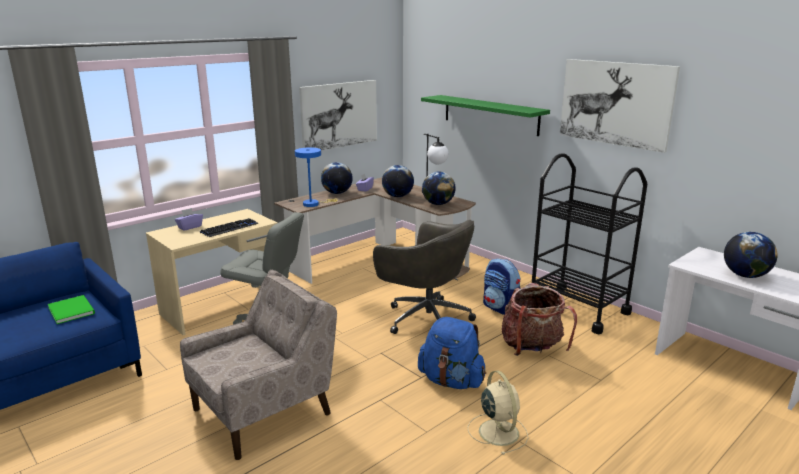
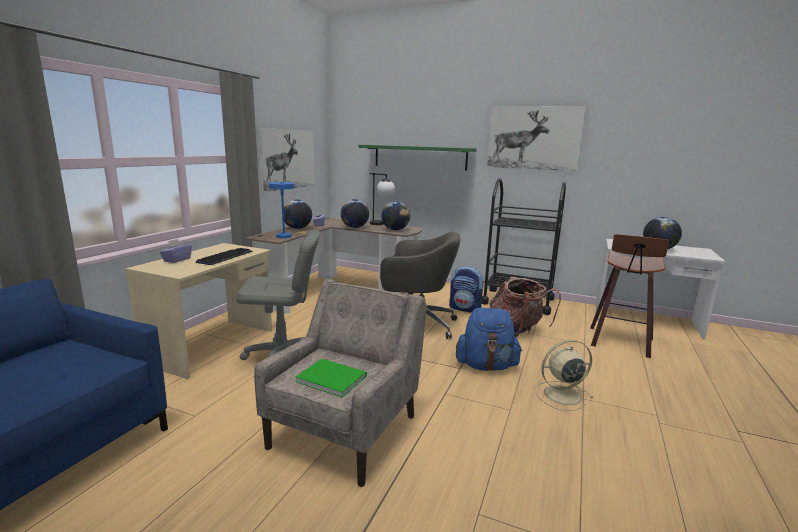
camera: 25 degrees left, 5 degrees down
green book [48,295,95,324] -> green book moved to [295,359,367,398]
beige fan [468,371,529,455] -> beige fan turned 60 degrees counterclockwise [535,340,593,411]
none -> stool [590,234,669,358]

